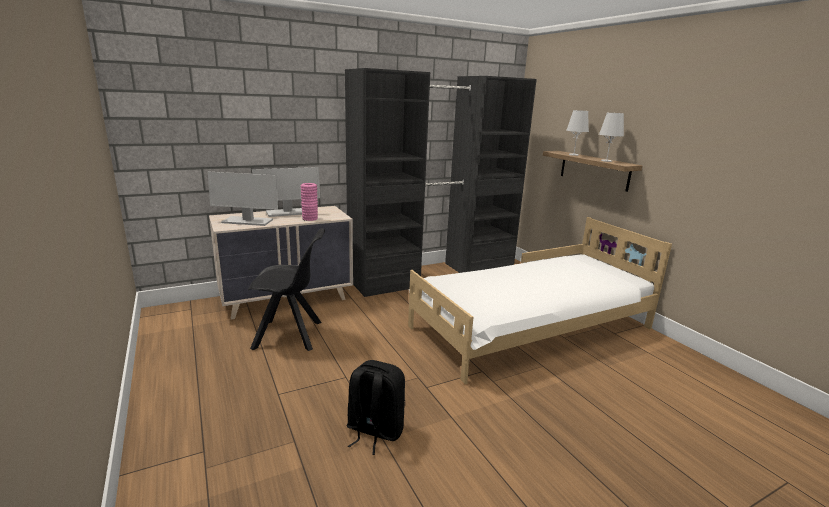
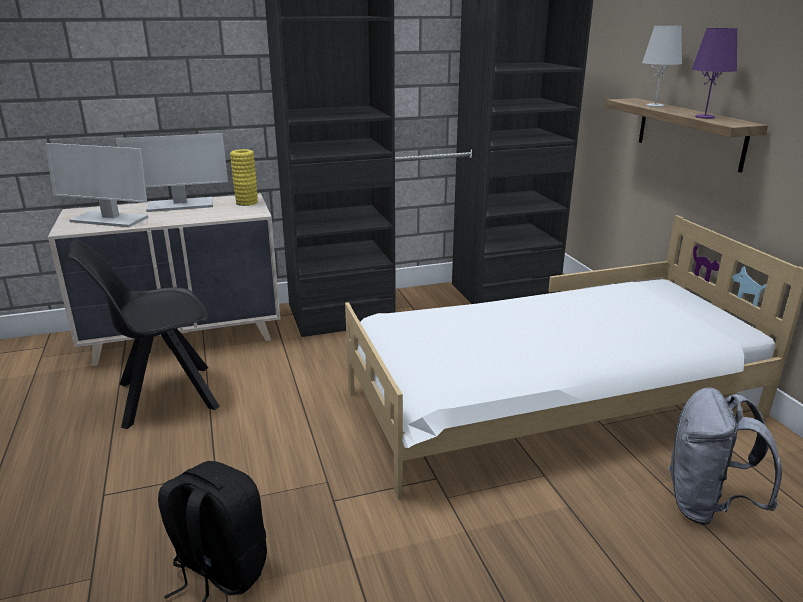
camera: 10 degrees right, 5 degrees up
black chair [248,228,325,351] -> black chair turned 150 degrees clockwise [68,240,220,429]
pink vase [301,183,318,221] -> none
white table lamp [599,113,624,162] -> purple table lamp [692,28,738,119]
none -> yellow vase [230,149,258,206]
none -> grey backpack [668,388,782,525]

